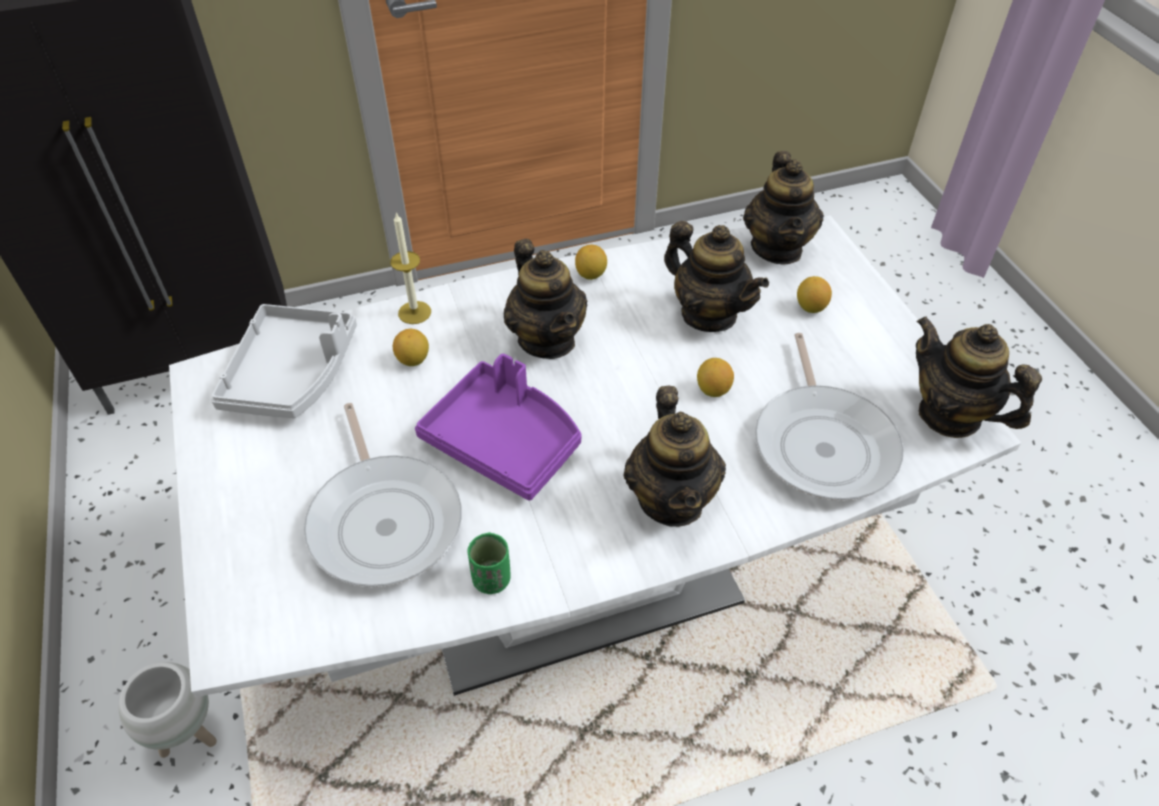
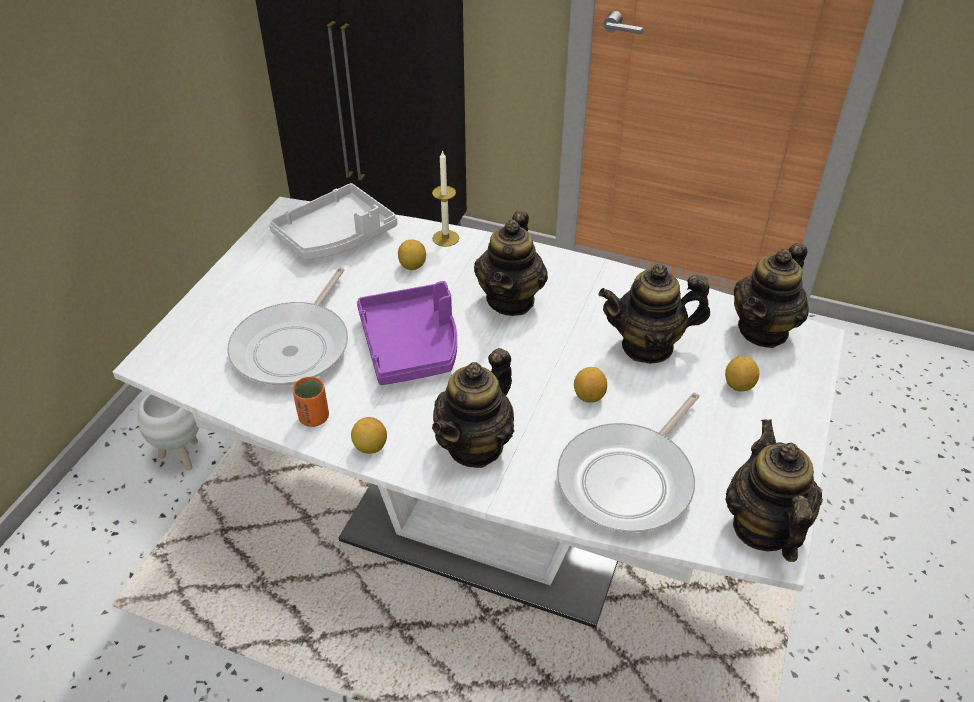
camera: 40 degrees right, 5 degrees down
green cup [468,532,511,594] -> orange cup [292,377,329,427]
lemon [575,245,607,280] -> lemon moved to [351,417,387,454]
teapot [664,221,769,332] -> teapot turned 90 degrees clockwise [598,264,710,364]

